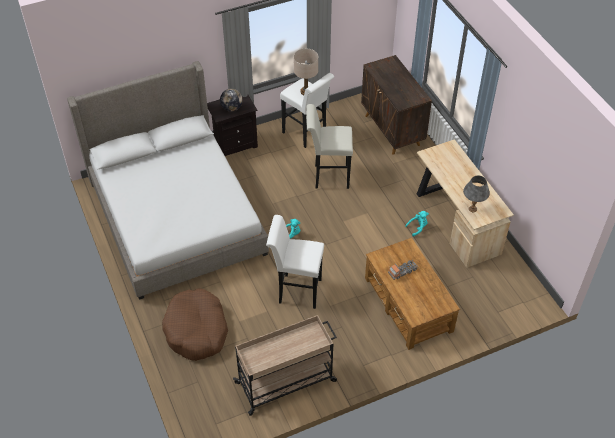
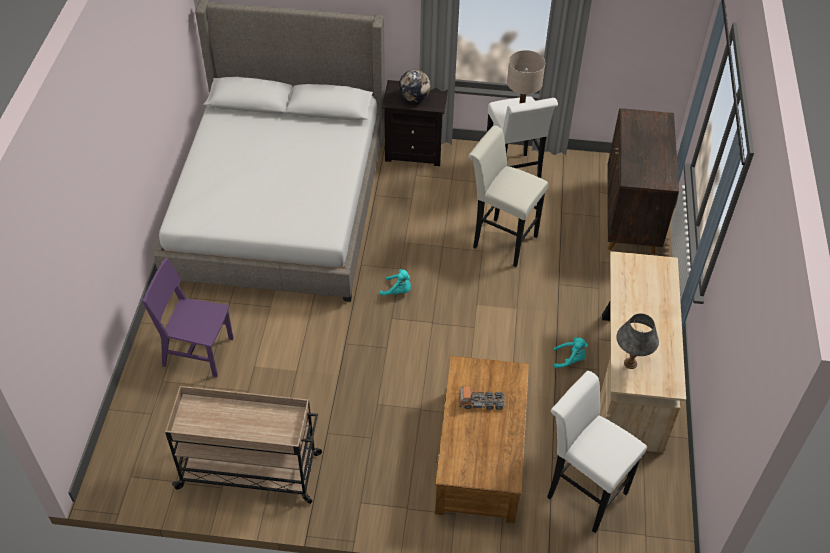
camera: 30 degrees right, 0 degrees up
brown dog bed [162,288,228,361] -> purple chair [142,258,234,377]
white stool [266,215,324,309] -> white stool moved to [547,371,647,533]

